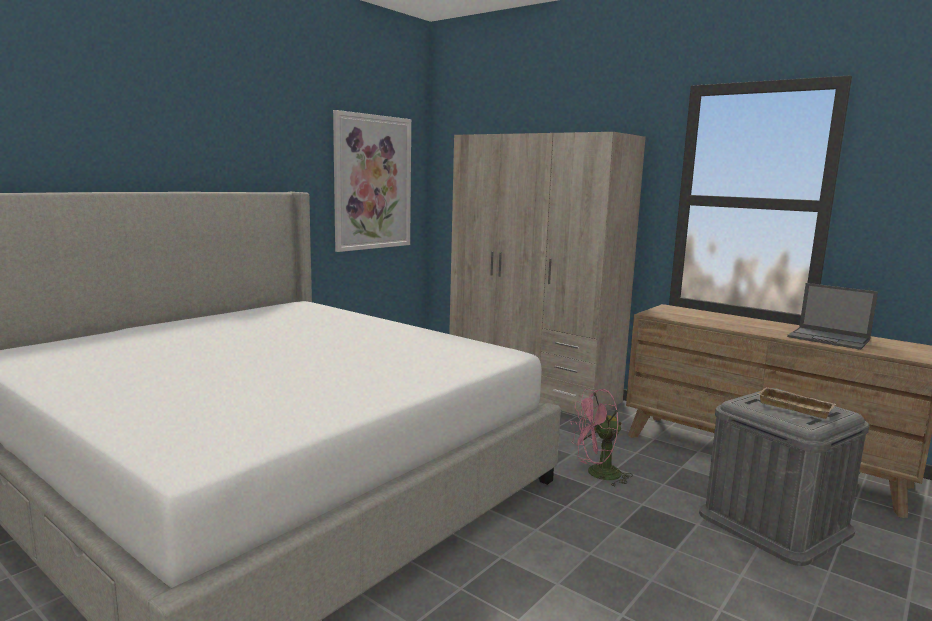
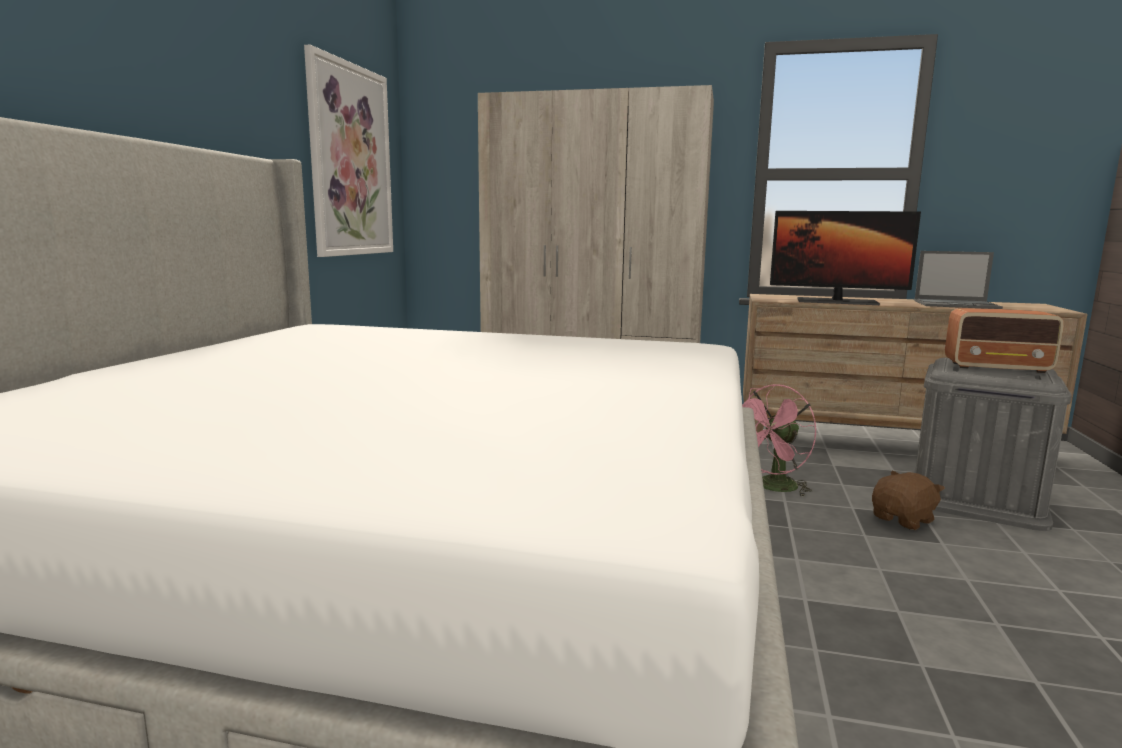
camera: 25 degrees left, 0 degrees up
beige tray [757,387,836,419] -> radio [945,308,1064,373]
none -> monitor [770,211,921,305]
none -> brown plush toy [872,471,945,530]

